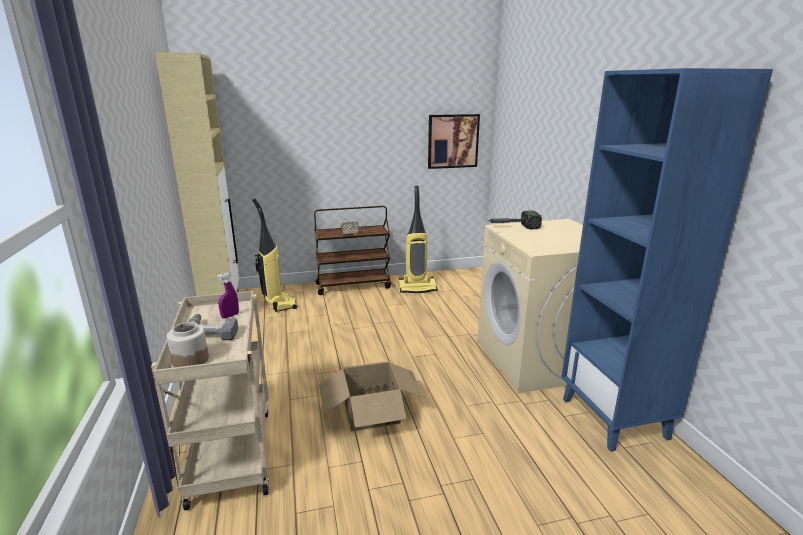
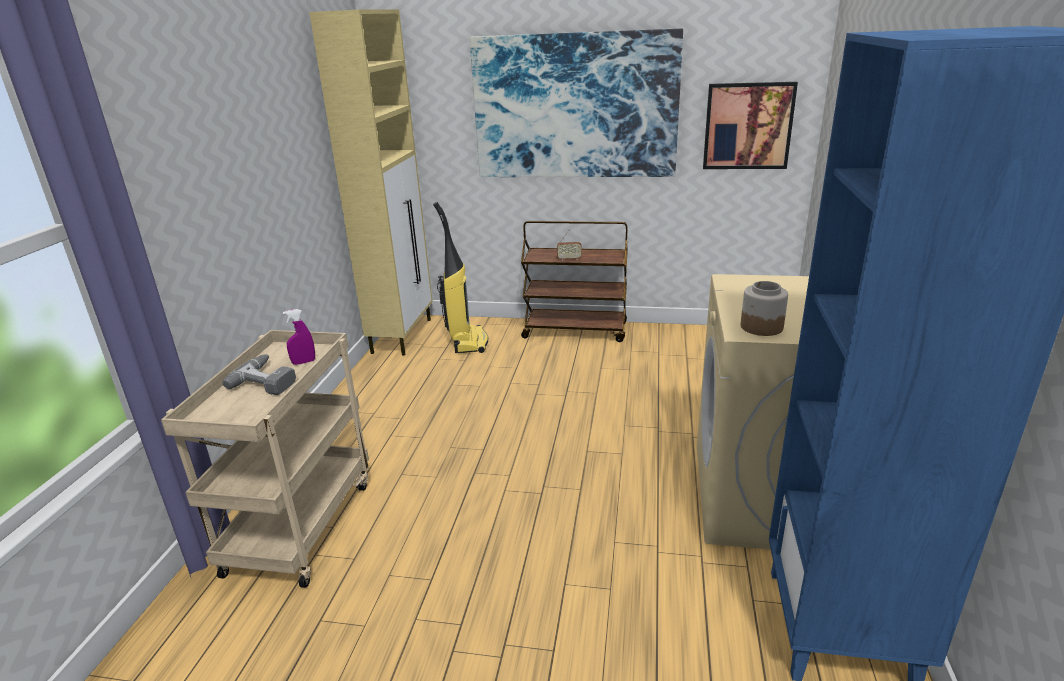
camera: 25 degrees right, 5 degrees up
jar [167,322,209,367] -> jar moved to [741,281,788,336]
cardboard box [319,362,425,431] -> none
vacuum cleaner [399,186,437,293] -> none
hammer [488,211,542,229] -> none
none -> picture [470,28,683,177]

